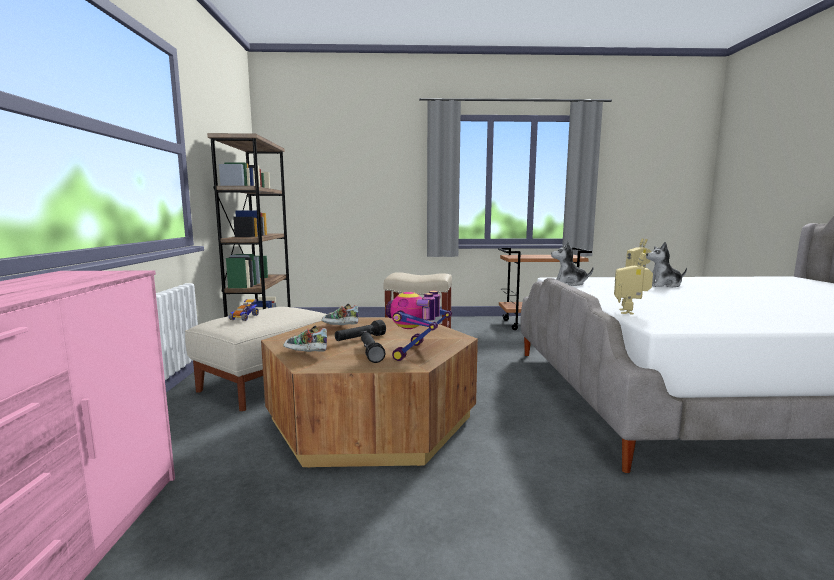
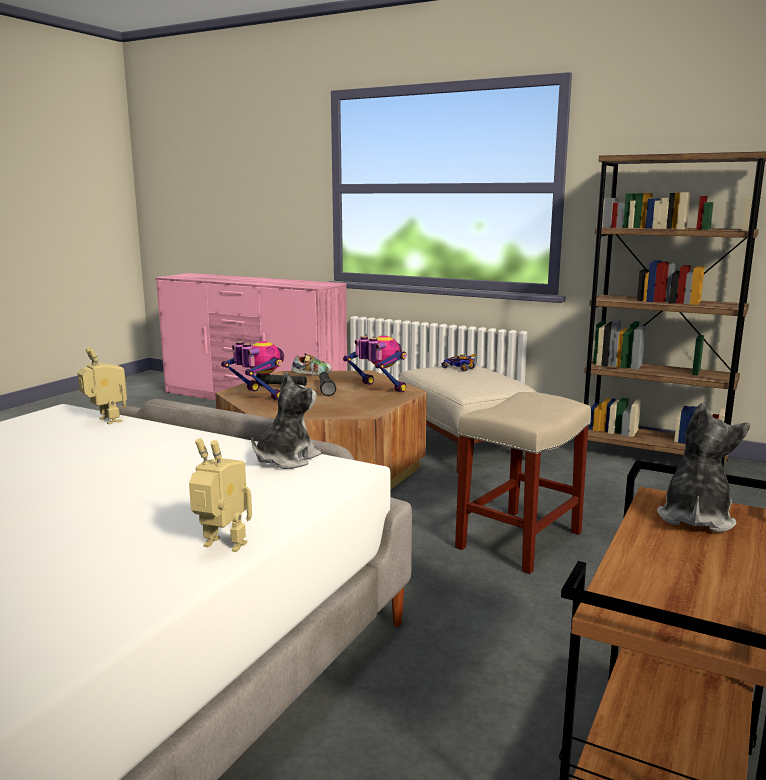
camera: 120 degrees right, 5 degrees up
shoe [322,304,358,325] -> toy robot [343,336,407,393]
plush toy [646,242,687,288] -> plush toy moved to [657,403,750,533]

